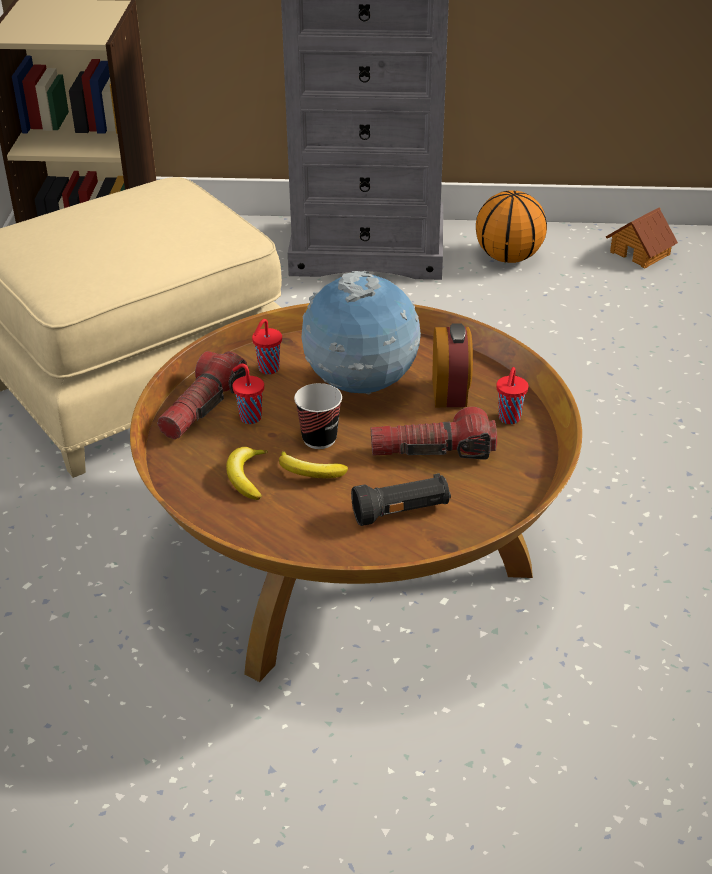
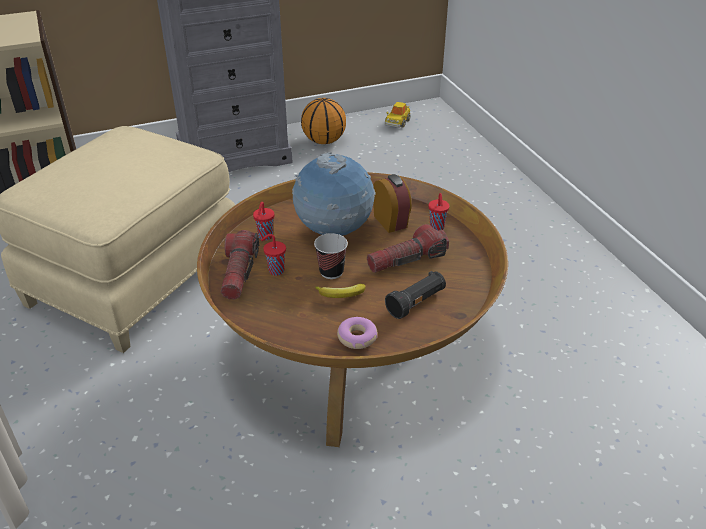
camera: 25 degrees left, 0 degrees up
banana [226,447,268,500] -> none
toy house [606,207,678,269] -> toy car [385,102,411,128]
none -> donut [337,317,378,349]

